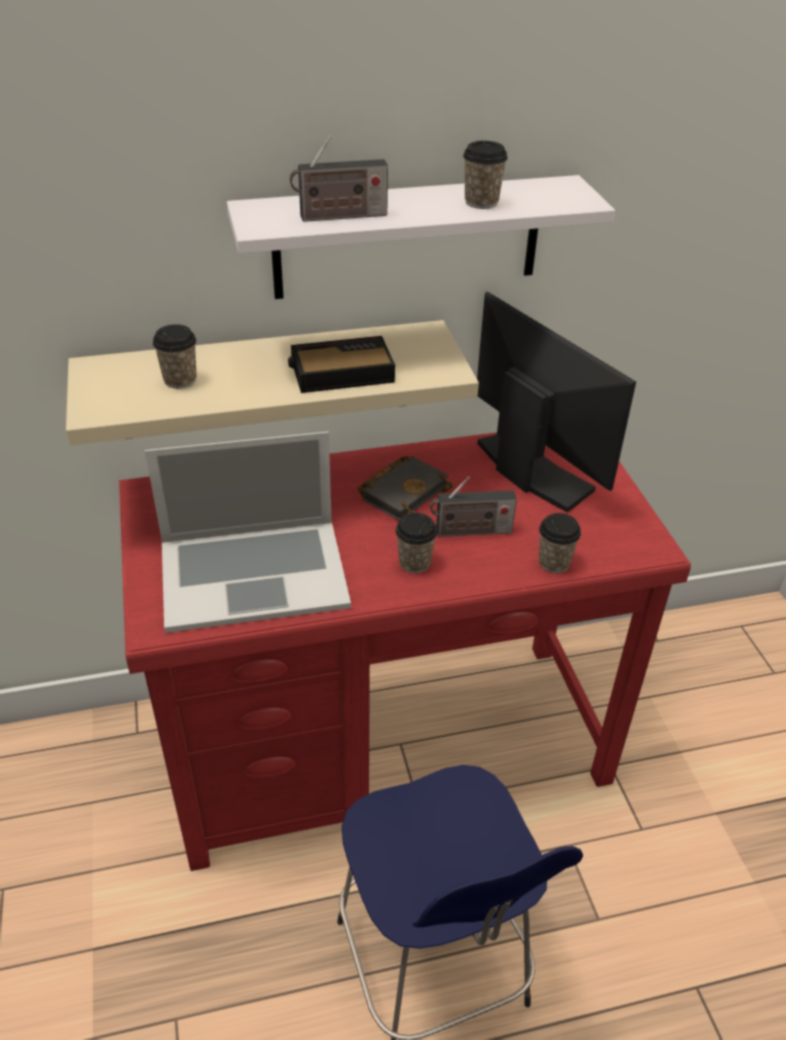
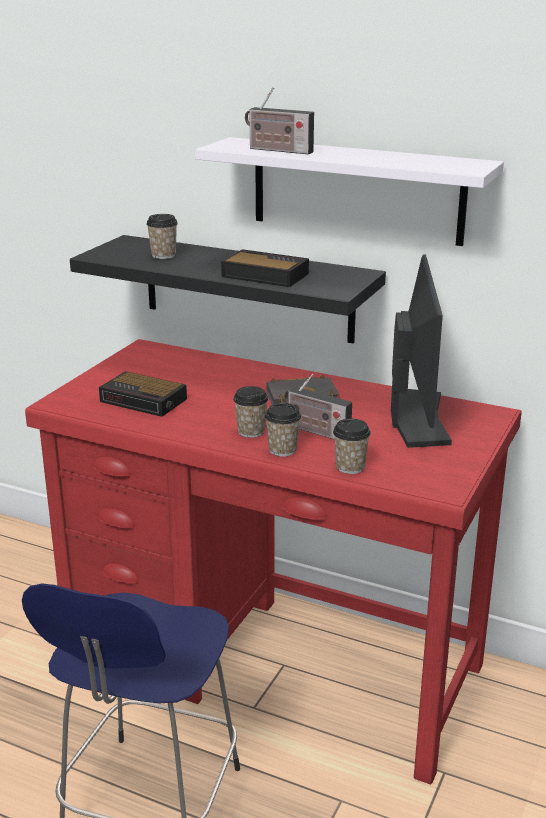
camera: 40 degrees right, 15 degrees down
beige shelf [66,320,479,445] -> black shelf [70,235,386,344]
laptop [145,431,351,633] -> alarm clock [99,371,187,417]
cup [463,141,508,209] -> cup moved to [265,403,301,457]

